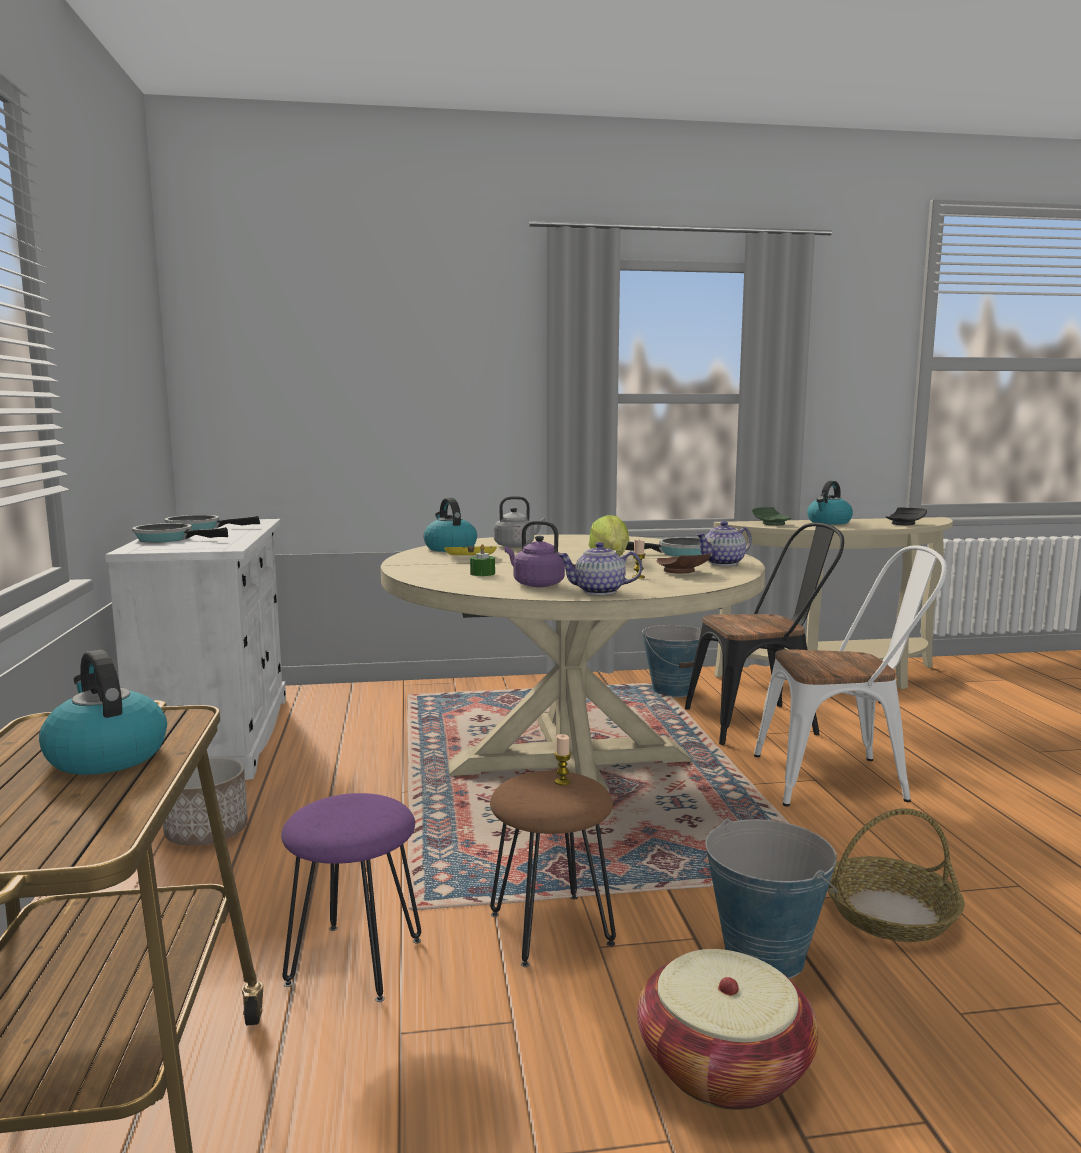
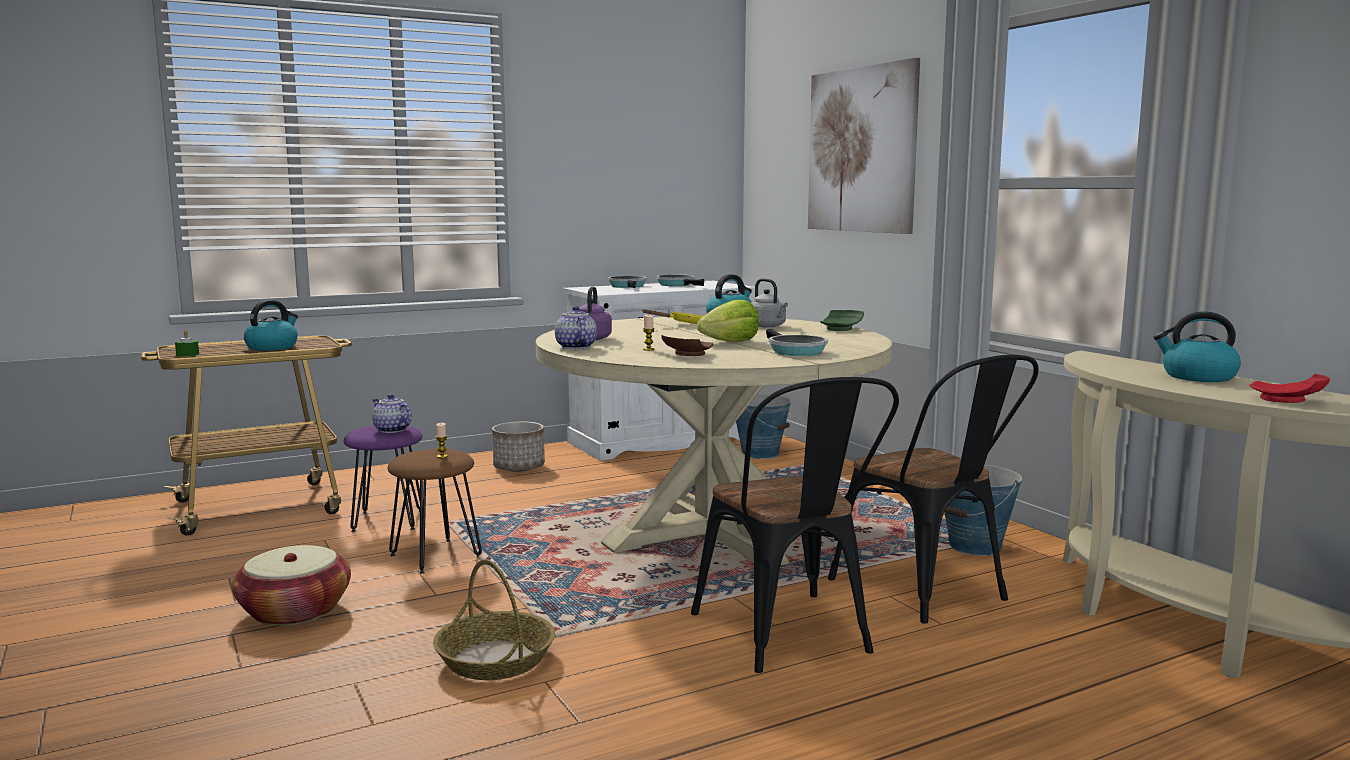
camera: 70 degrees right, 0 degrees up
green candle [470,544,495,576] -> green candle moved to [175,330,199,357]
teapot [696,521,752,566] -> teapot moved to [372,394,412,433]
bucket [705,818,838,979] -> bucket moved to [736,394,791,459]
green plate [752,507,791,526] -> green plate moved to [820,310,864,331]
white chair [754,545,947,807] -> black chair [691,377,899,673]
black plate [886,508,927,525] -> red plate [1249,374,1330,403]
none -> picture [808,58,920,234]

